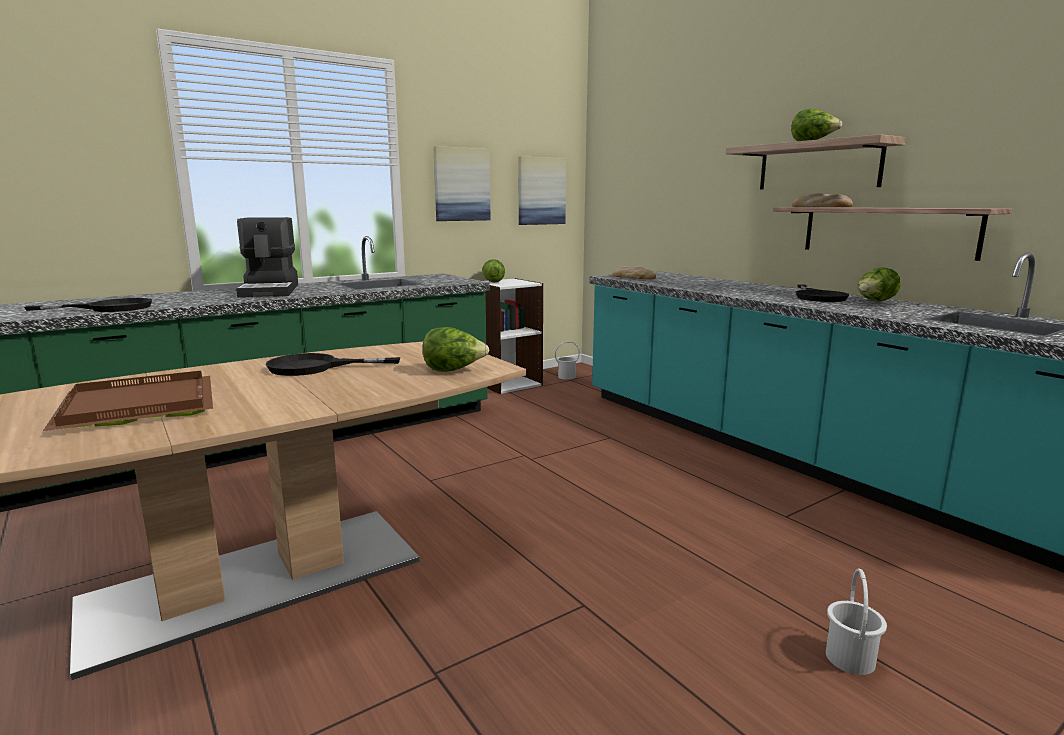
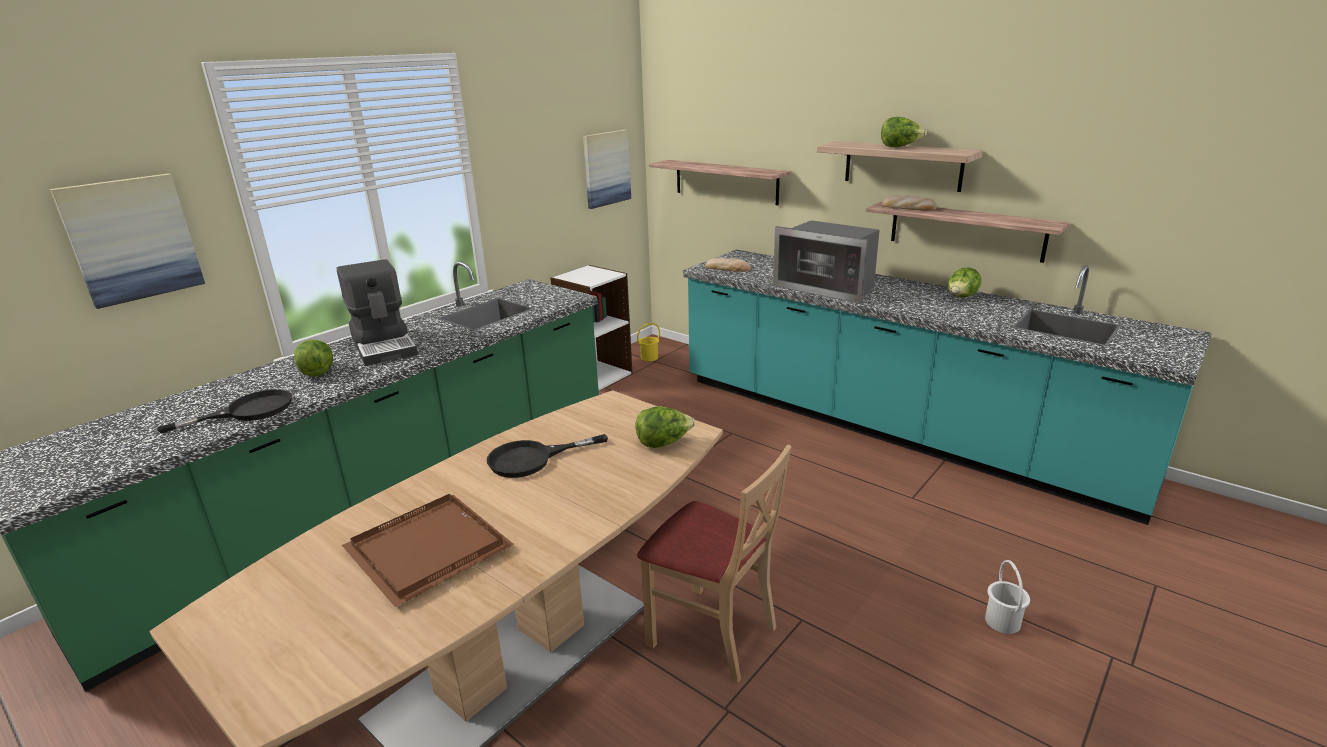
camera: 15 degrees left, 10 degrees up
picture [433,146,491,221] -> picture moved to [50,174,205,309]
lettuce [482,259,505,283] -> lettuce moved to [294,340,333,377]
white bucket [555,341,580,380] -> yellow bucket [637,323,660,361]
black frying pan [796,285,850,302] -> none
none -> beige chair [637,444,792,683]
none -> shelf [649,160,791,205]
none -> microwave [773,220,879,304]

